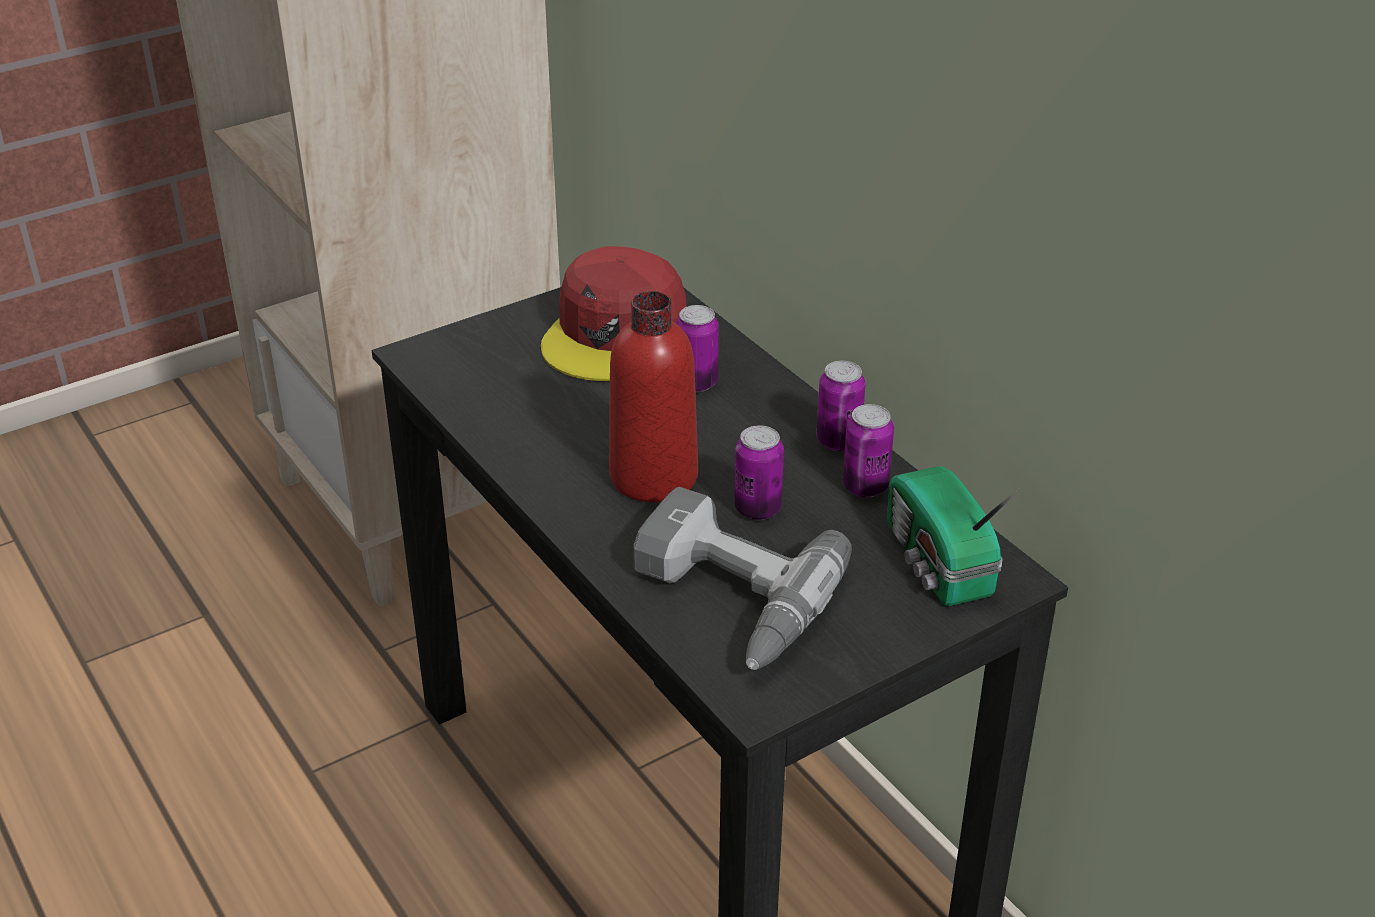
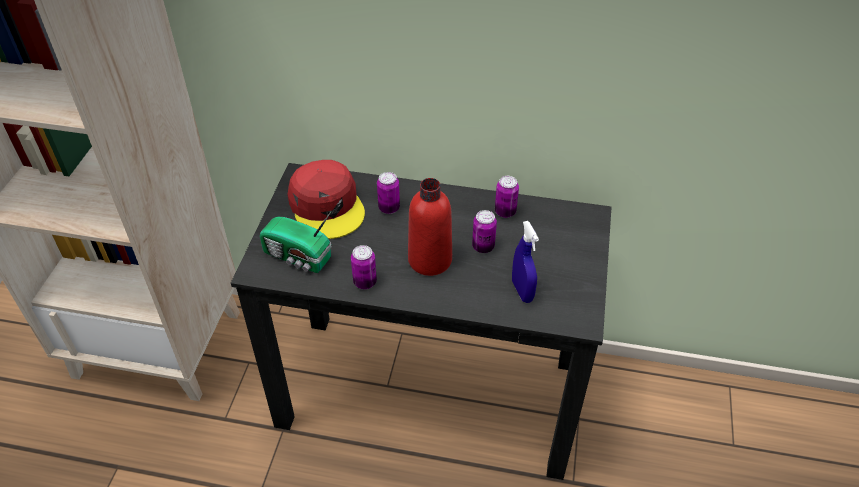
camera: 45 degrees left, 10 degrees up
power drill [633,487,852,670] -> blue spray bottle [512,221,539,303]
can [817,361,865,451] -> can moved to [351,245,377,289]
radio [887,466,1020,606] -> radio moved to [259,212,331,273]

